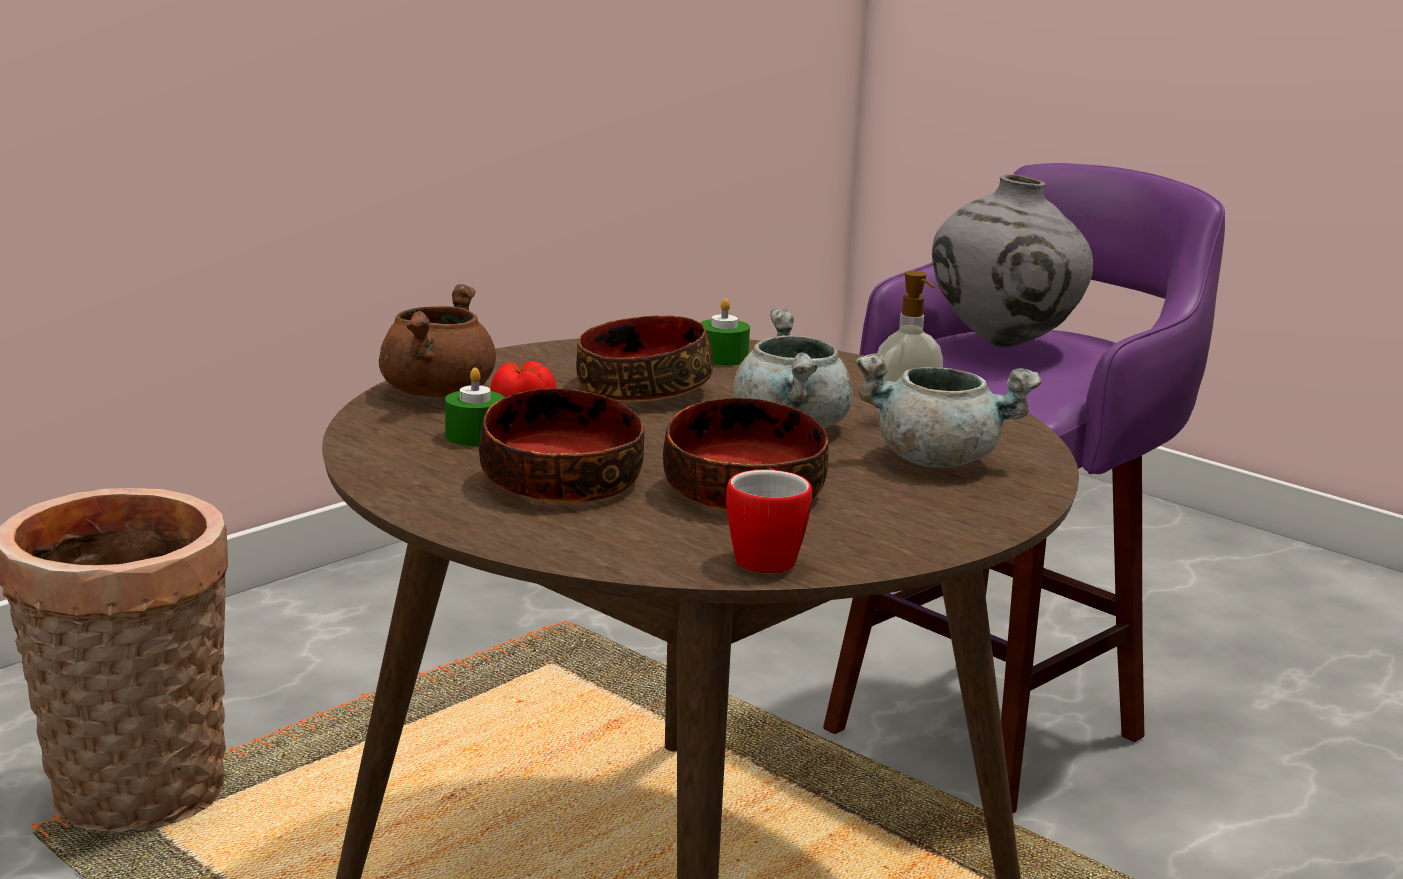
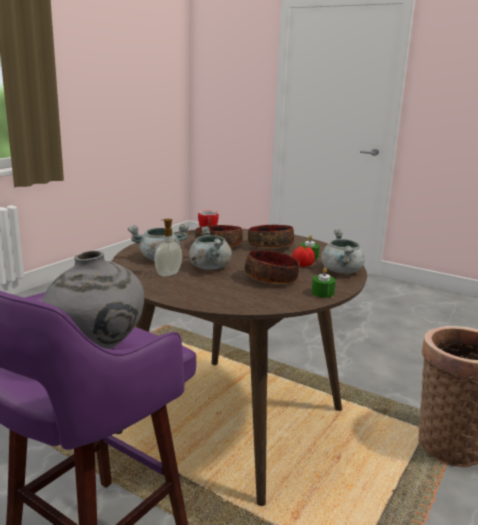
camera: 170 degrees right, 0 degrees up
brown cooking pot [379,284,496,397] -> grey cooking pot [321,229,365,274]
green candle [700,298,750,366] -> green candle moved to [311,267,336,298]

